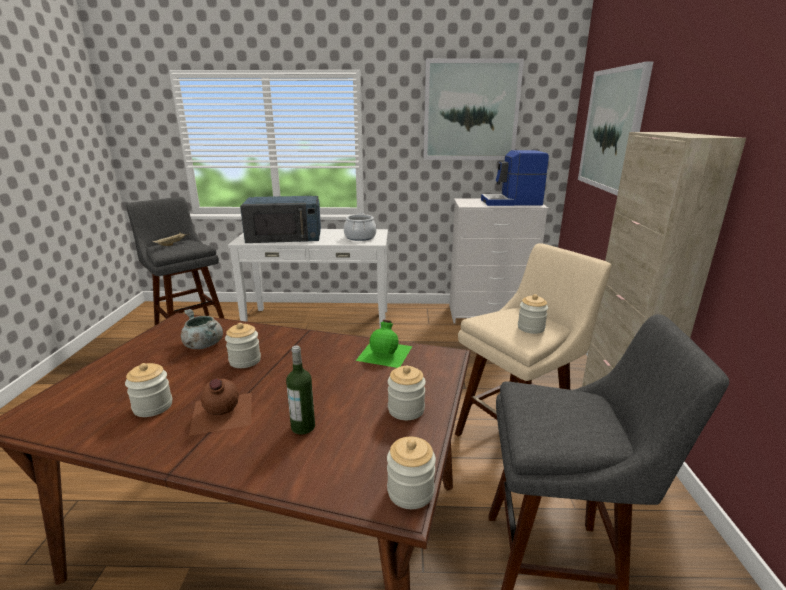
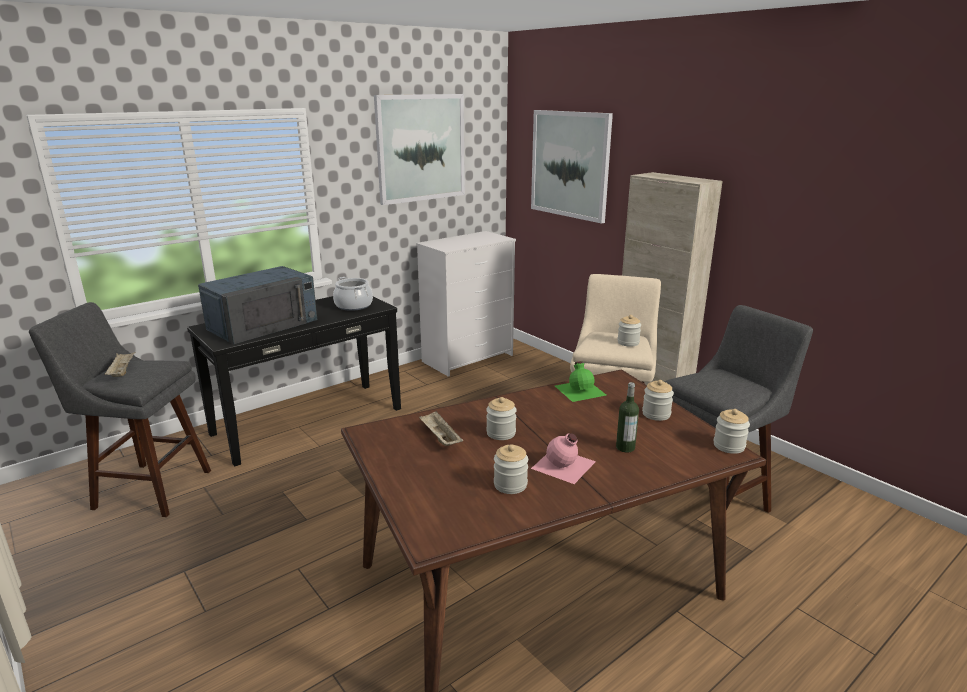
camera: 40 degrees left, 0 degrees up
grey cooking pot [181,309,223,349] -> beige tray [419,411,463,446]
brown bottle [189,378,251,436] -> pink bottle [531,433,596,484]
white console table [228,229,388,328] -> black console table [187,296,401,466]
coffee machine [481,150,549,206] -> none

